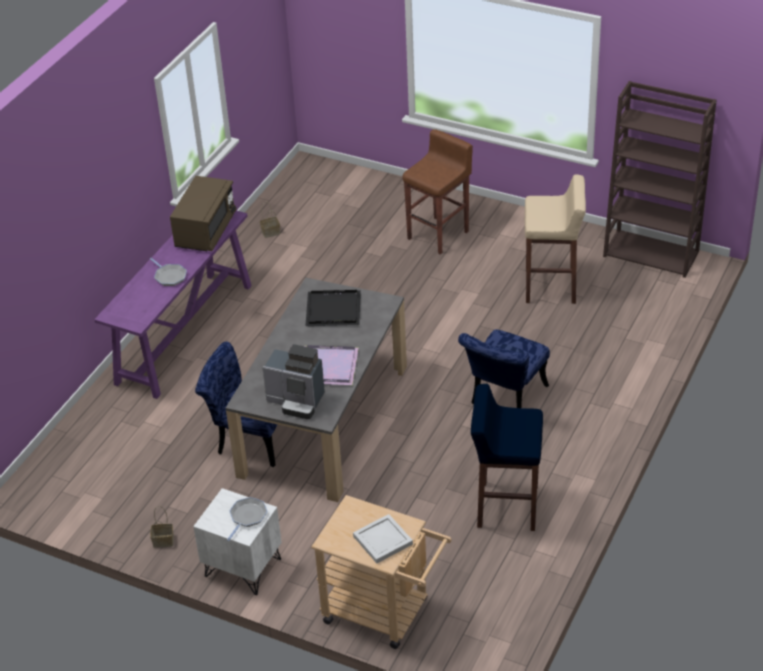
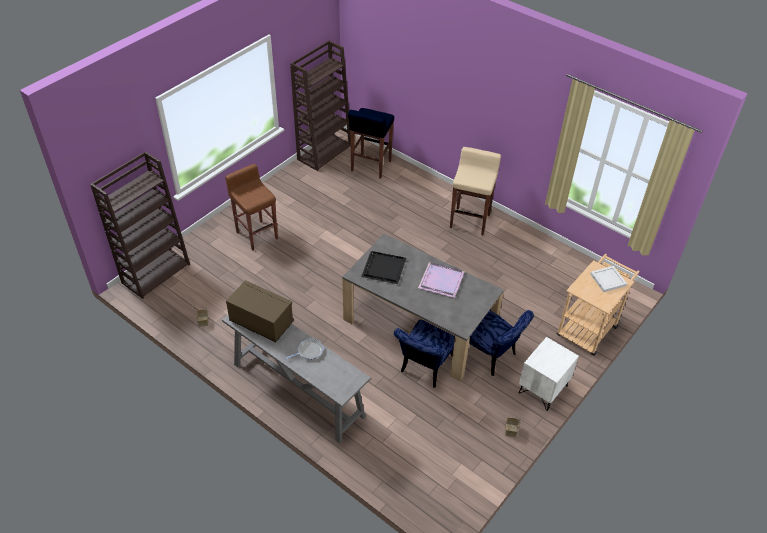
camera: 80 degrees left, 5 degrees up
purple console table [94,210,252,399] -> grey console table [222,315,371,443]
frying pan [227,497,268,541] -> none
coffee machine [262,344,325,419] -> none
blue chair [458,329,550,408] -> blue chair moved to [469,310,534,376]
blue stool [471,384,543,531] -> blue stool moved to [348,108,394,179]
beige stool [525,174,586,304] -> beige stool moved to [450,147,501,235]
none -> brown bookcase [90,151,190,299]

